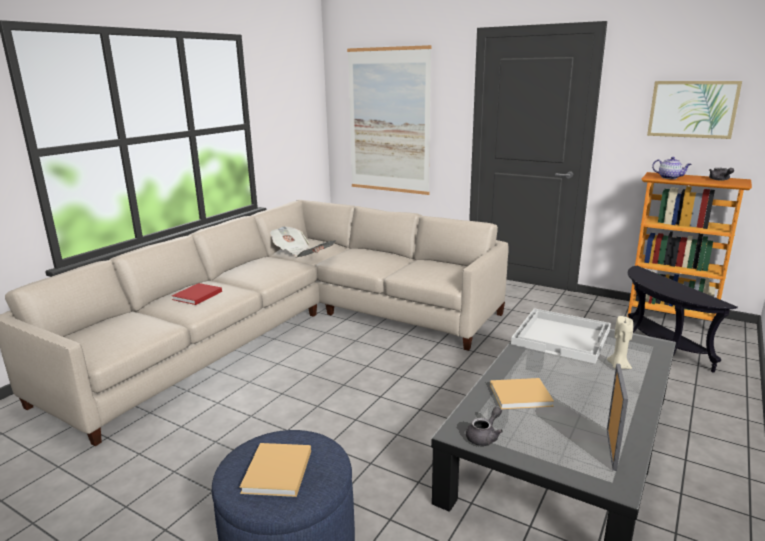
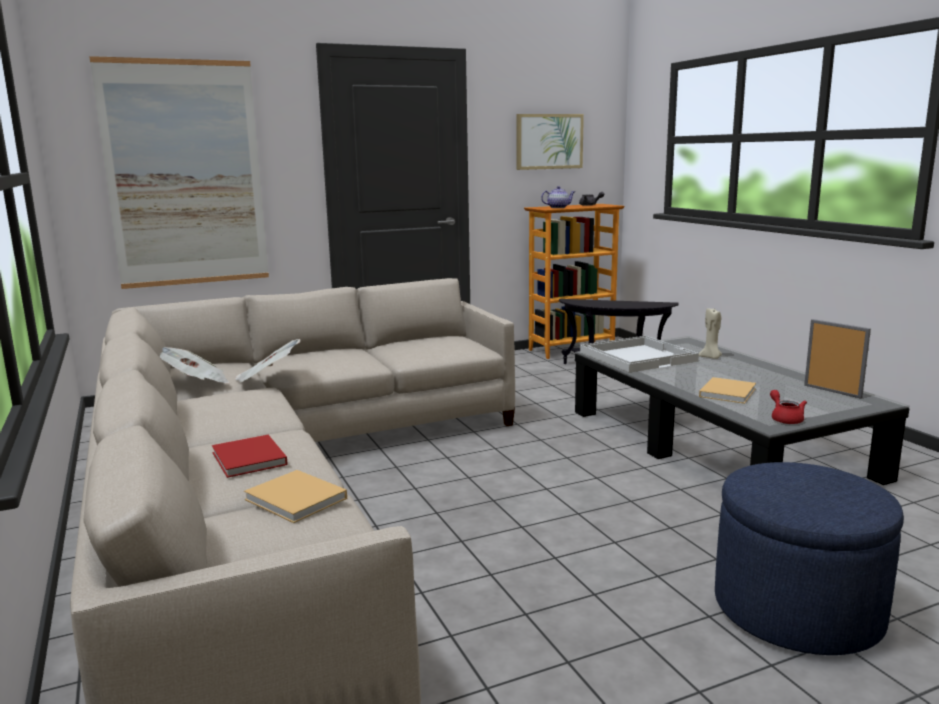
camera: 55 degrees left, 5 degrees down
beige book [240,443,311,497] -> beige book moved to [244,470,347,523]
grey teapot [466,407,503,446] -> red teapot [770,390,807,424]

